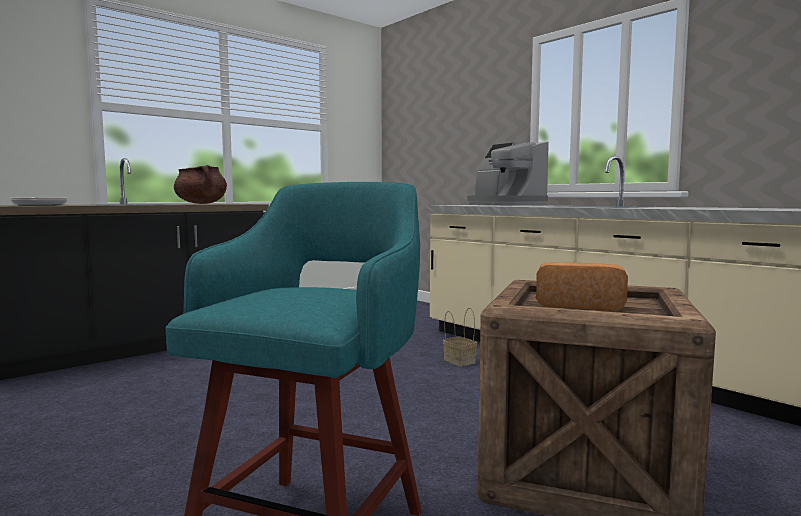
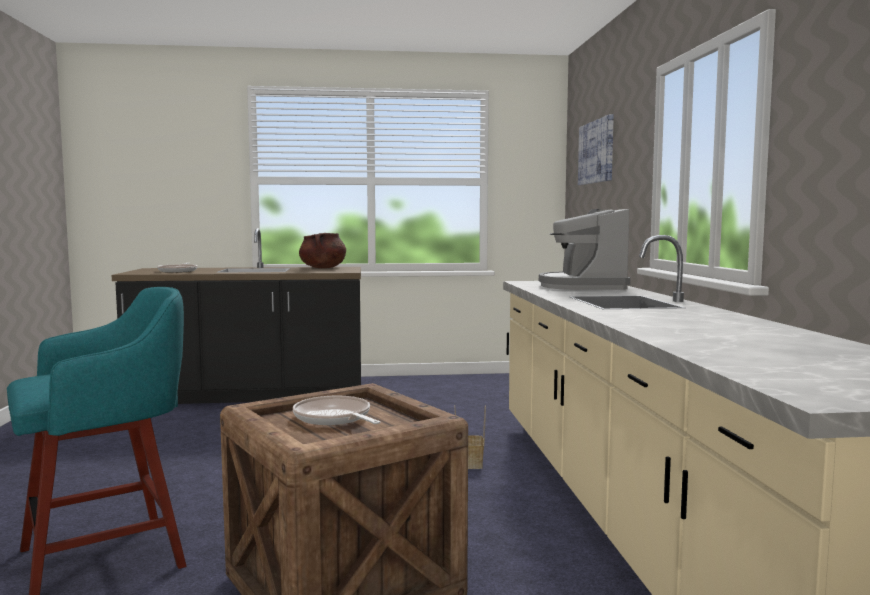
camera: 35 degrees right, 0 degrees up
bread [536,262,628,311] -> frying pan [293,396,380,425]
none -> picture [578,114,614,185]

